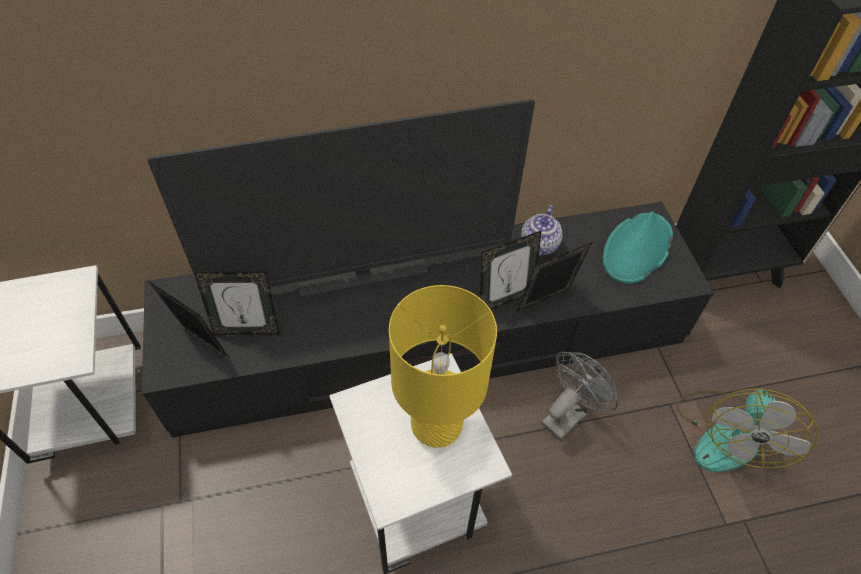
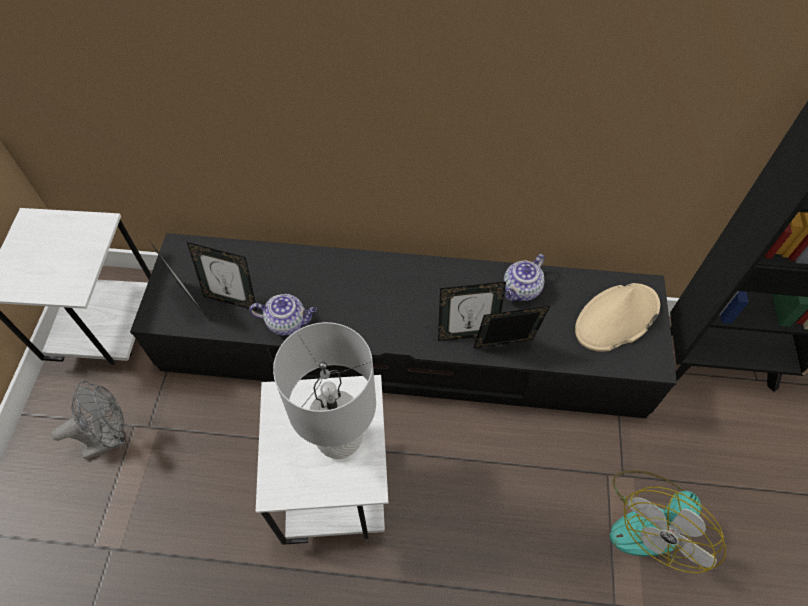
camera: 20 degrees right, 5 degrees up
television [148,99,535,297] -> none
yellow table lamp [389,285,497,448] -> grey table lamp [273,322,376,459]
grey fan [541,352,618,440] -> grey fan moved to [51,381,126,460]
turquoise hat [603,211,673,284] -> beige hat [575,283,660,352]
none -> teapot [249,294,317,336]

